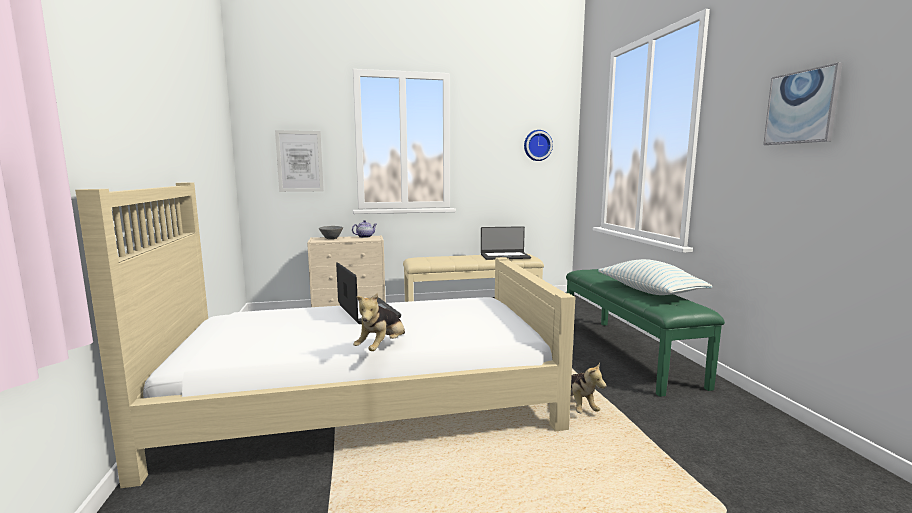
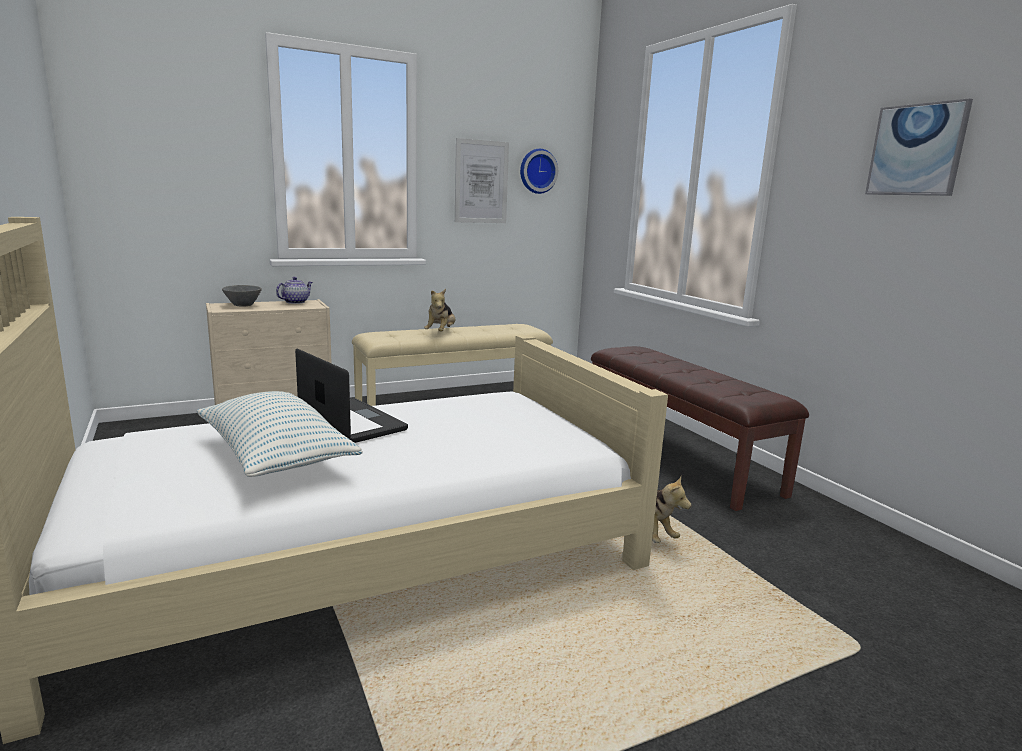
camera: 15 degrees left, 5 degrees up
picture [275,130,324,192] -> picture moved to [455,138,509,223]
plush toy [353,293,405,351] -> plush toy moved to [424,289,455,331]
laptop [481,226,531,260] -> none
green bench [566,269,725,397] -> brown bench [591,346,809,511]
pillow [598,259,712,295] -> pillow moved to [197,391,363,477]

